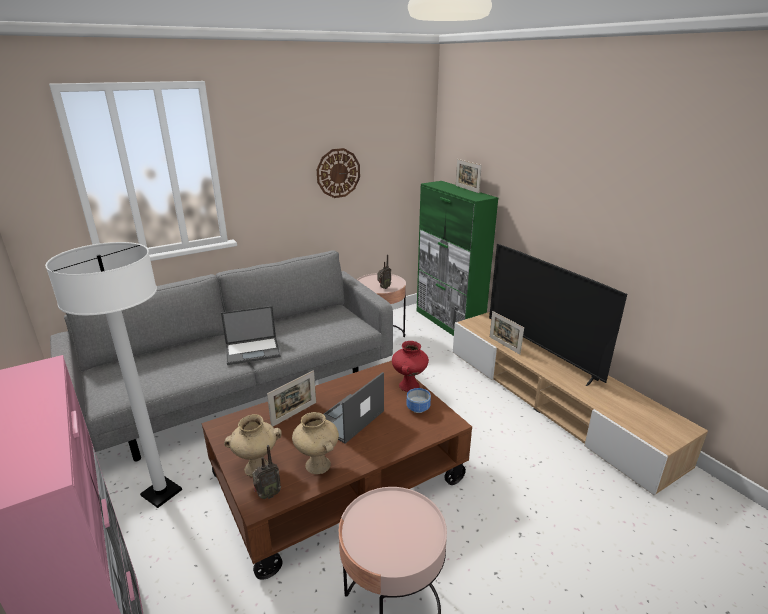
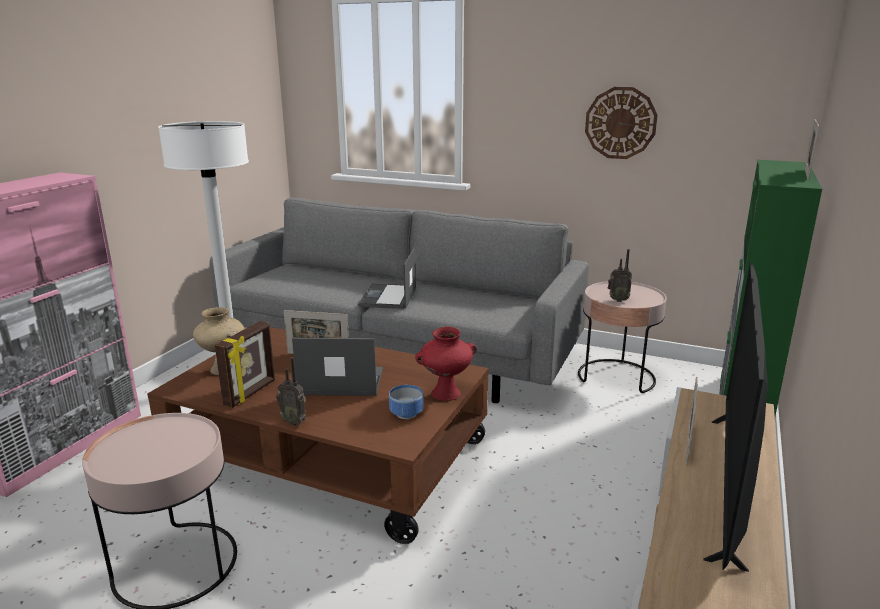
camera: 55 degrees right, 5 degrees down
laptop [221,306,281,365] -> laptop turned 60 degrees clockwise [358,247,416,309]
radio [252,445,281,499] -> radio moved to [276,357,306,426]
beige vase [292,412,339,474] -> picture frame [215,321,275,408]

